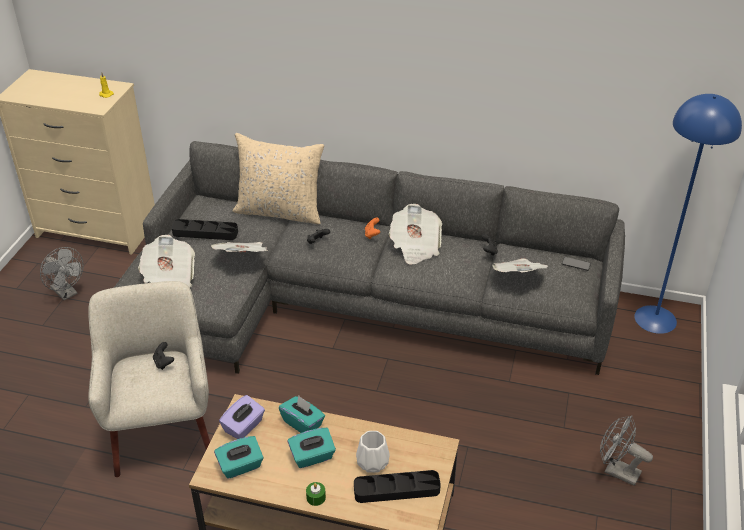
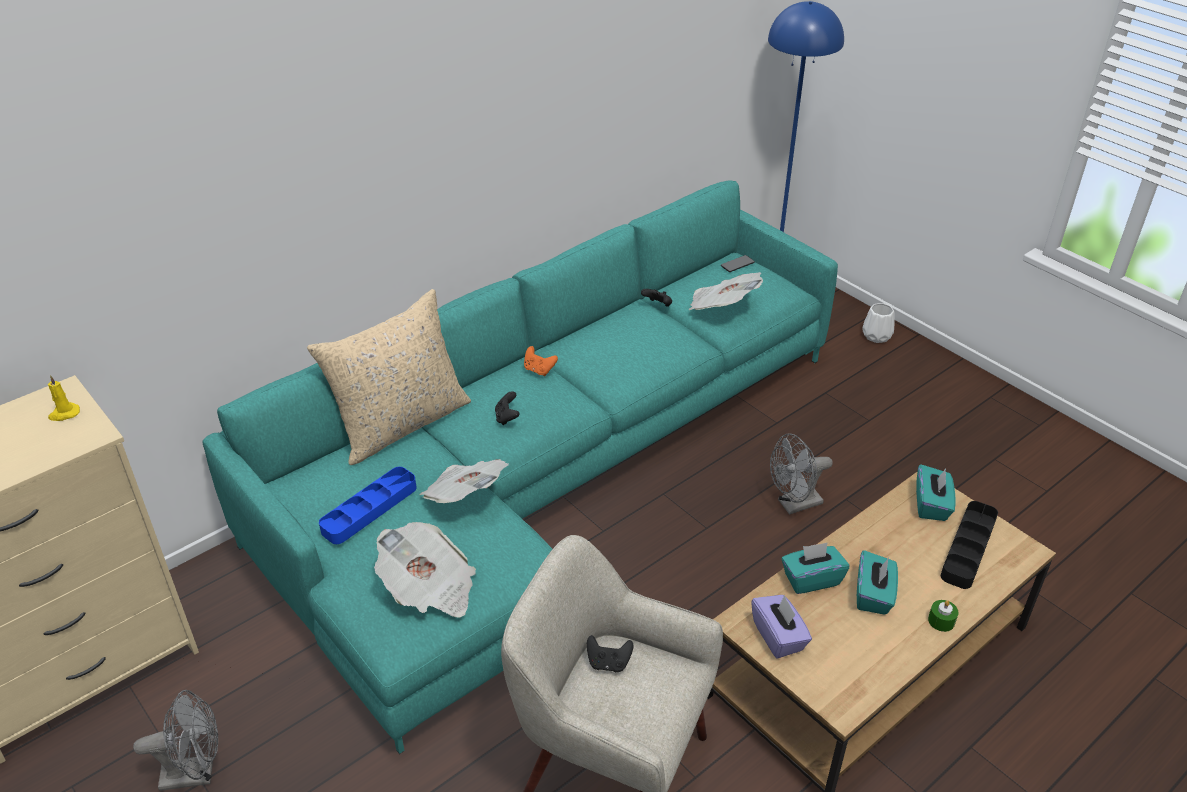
camera: 55 degrees left, 0 degrees up
grey sofa [114,141,625,375] -> turquoise sofa [202,180,838,754]
black tray [171,219,238,240] -> blue tray [319,467,417,544]
turquoise tissue box [214,436,263,479] -> turquoise tissue box moved to [916,464,956,521]
white vase [356,431,390,473] -> white vase moved to [862,303,895,343]
newspaper [389,204,442,265] -> none
grey fan [600,415,653,486] -> grey fan moved to [770,434,833,515]

